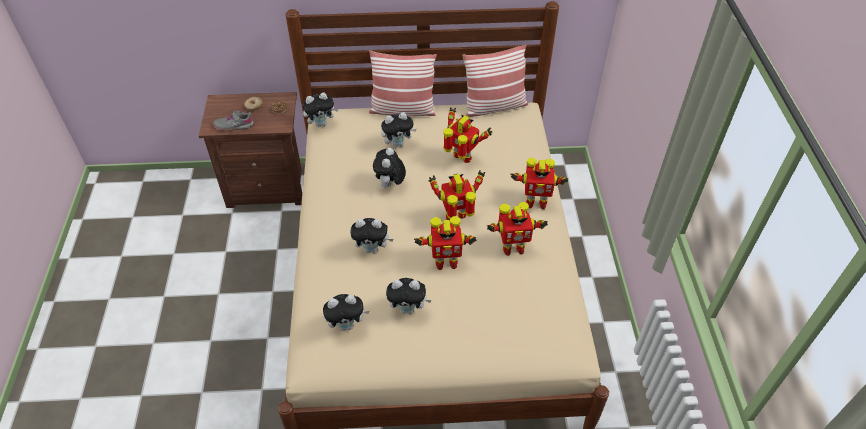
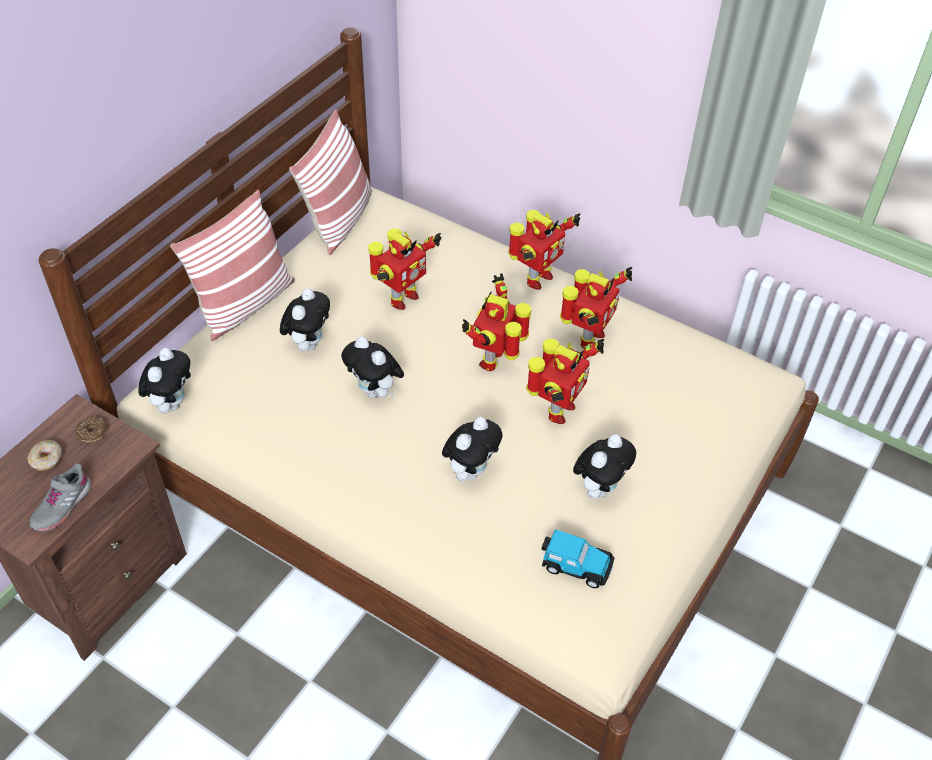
camera: 55 degrees left, 0 degrees up
plush toy [323,294,369,331] -> toy car [541,529,615,588]
toy robot [443,107,492,163] -> toy robot turned 150 degrees clockwise [368,229,442,310]

